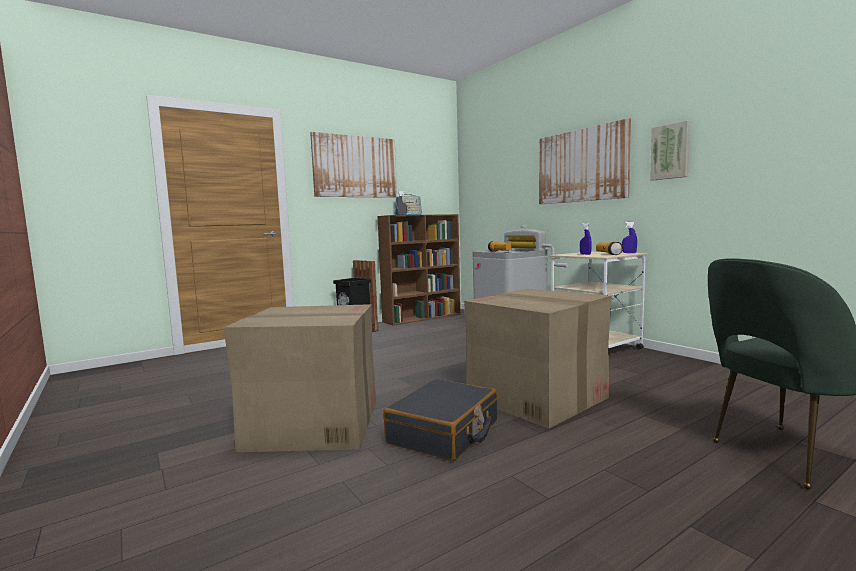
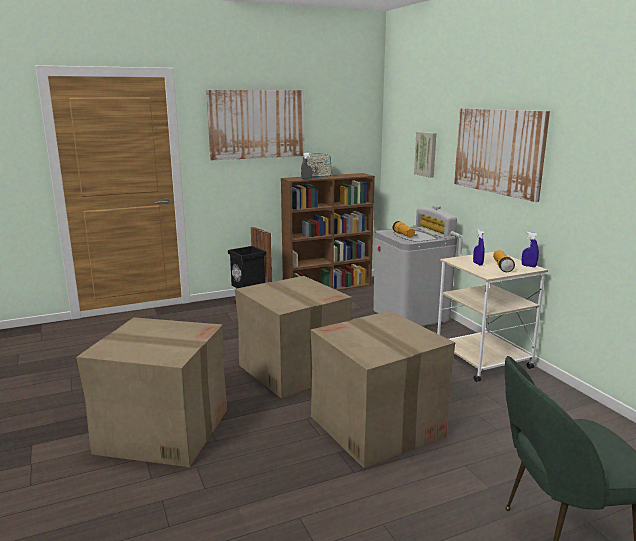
camera: 10 degrees right, 10 degrees up
black suitcase [383,379,497,461] -> none
picture [650,121,690,180] -> picture moved to [414,132,436,178]
none -> cardboard box [235,276,352,398]

